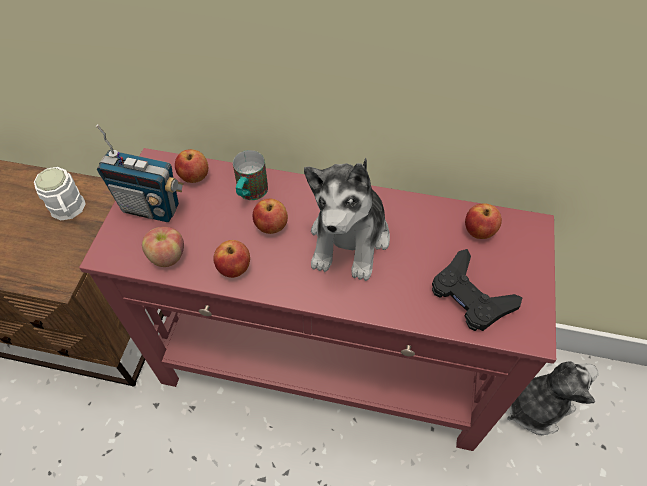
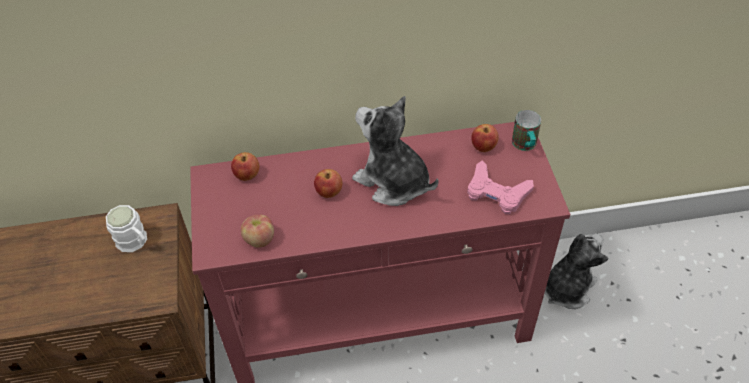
camera: 20 degrees left, 5 degrees down
radio [96,124,184,222] -> none
apple [213,240,250,278] -> none
mug [233,150,268,200] -> mug moved to [512,110,541,151]
plush toy [304,158,390,281] -> plush toy turned 135 degrees clockwise [352,96,439,206]
black game controller [432,249,523,331] -> pink game controller [467,161,534,214]

